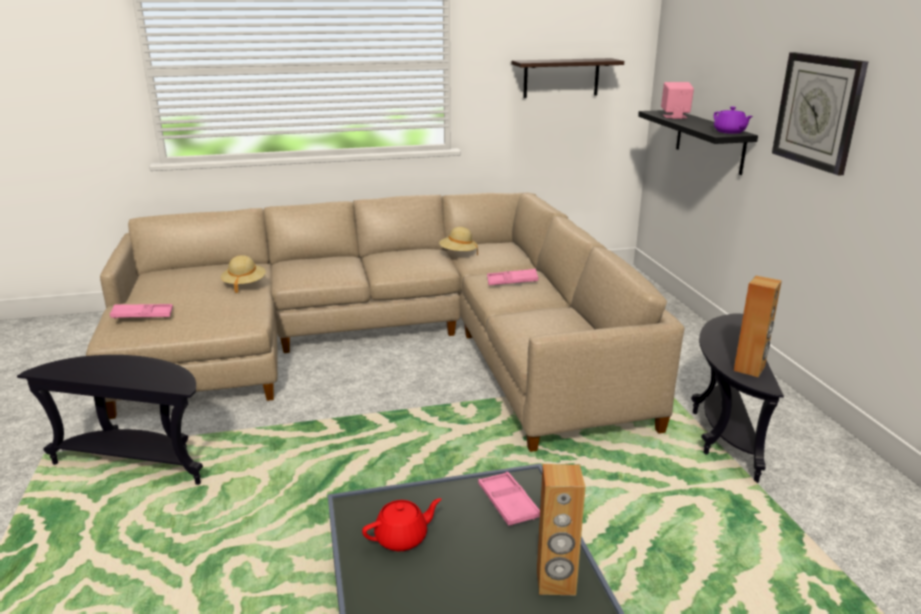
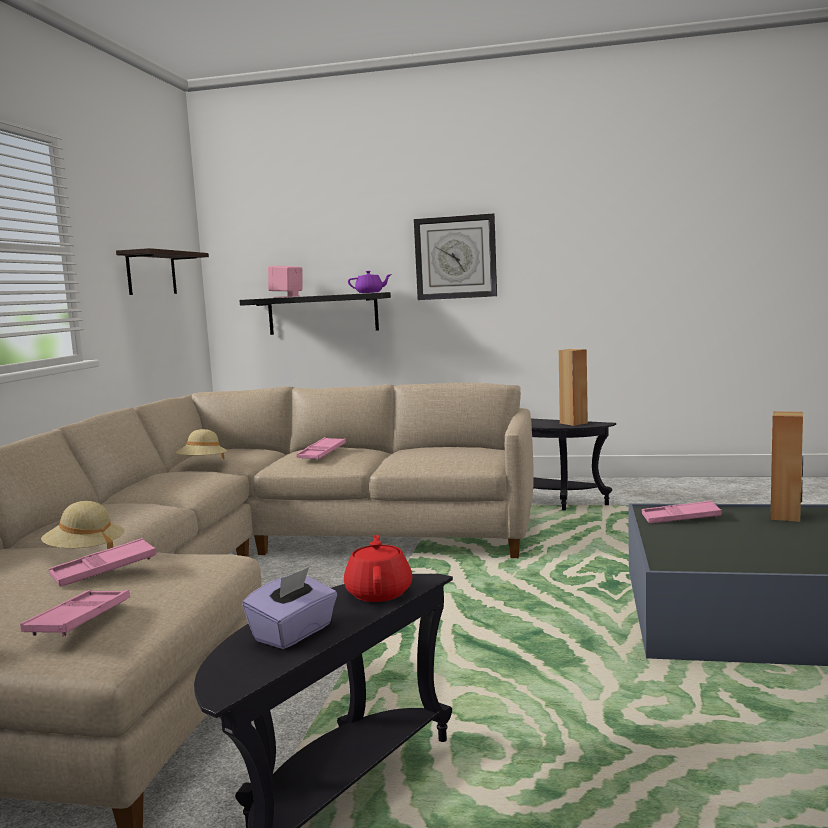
camera: 65 degrees left, 15 degrees down
red teapot [362,498,441,551] -> red teapot moved to [344,535,412,602]
none -> pink tray [49,538,157,586]
none -> purple tissue box [242,567,337,649]

